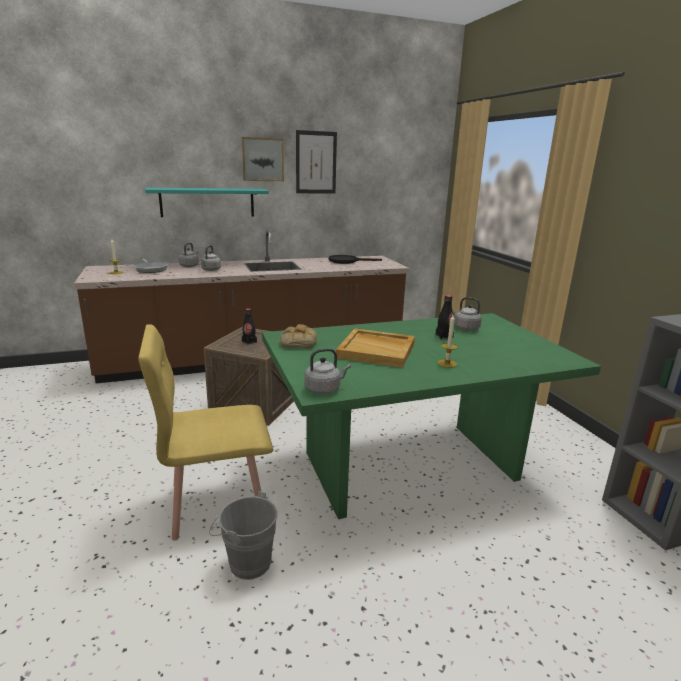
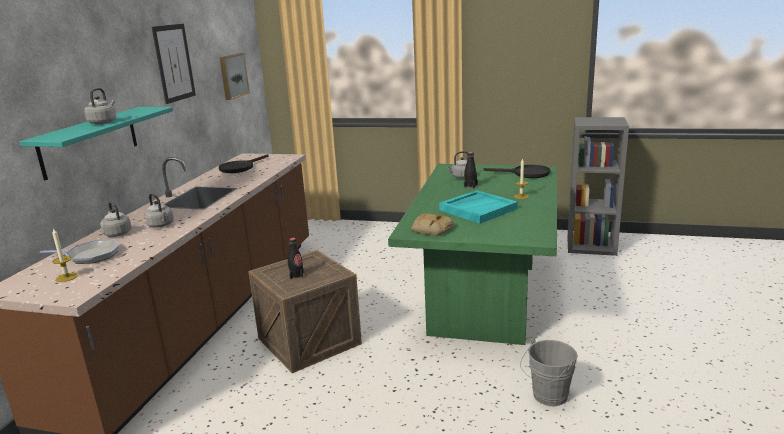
camera: 55 degrees left, 0 degrees up
yellow chair [138,324,273,541] -> none
picture [242,137,284,181] -> picture moved to [219,53,250,100]
grey kettle [304,348,351,394] -> grey kettle moved to [84,88,116,124]
beige tray [336,328,415,368] -> turquoise tray [439,190,518,224]
none -> black frying pan [483,165,550,178]

